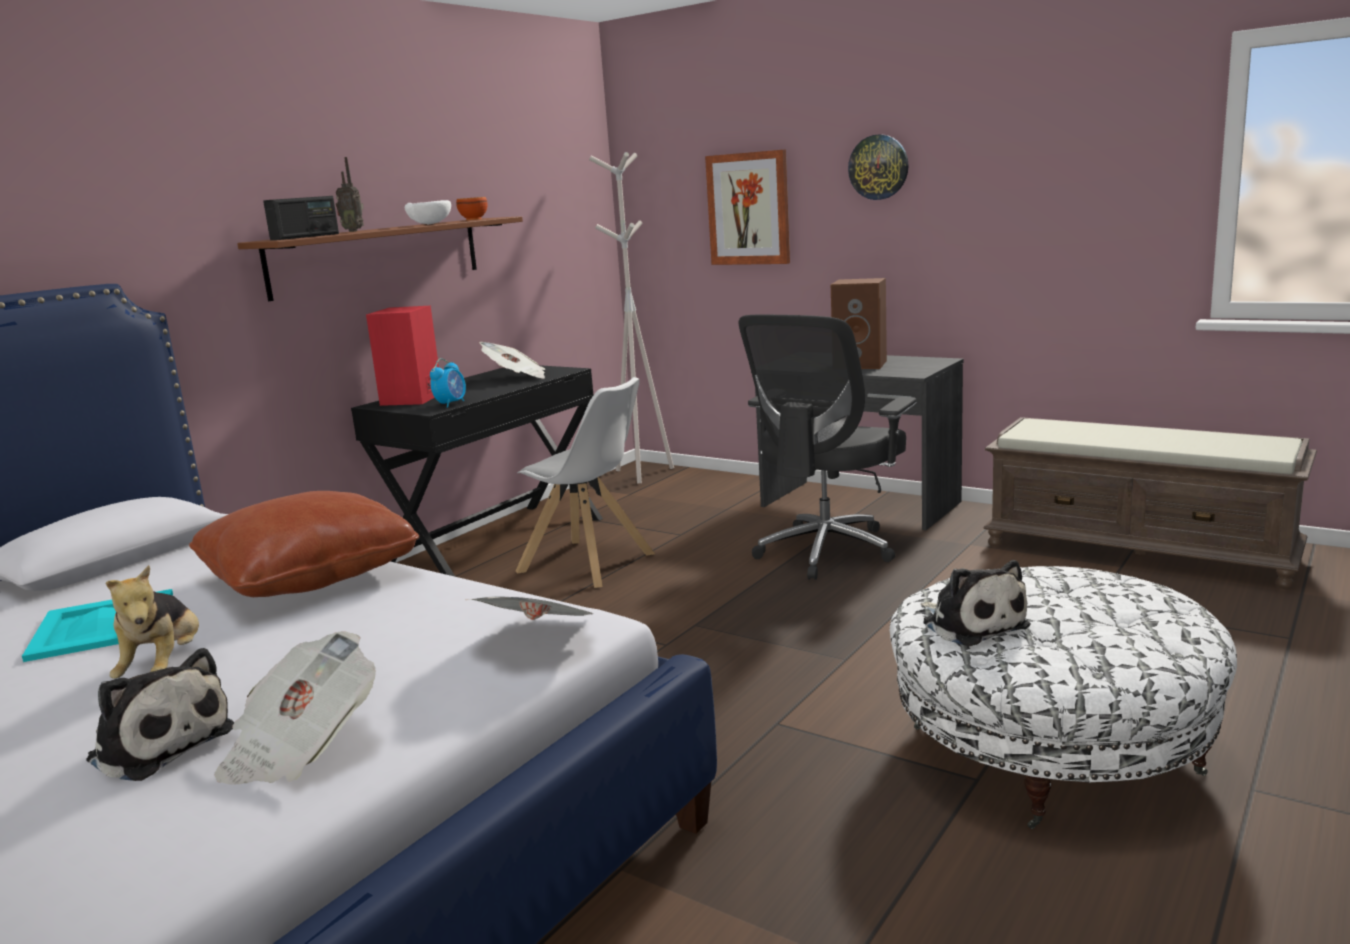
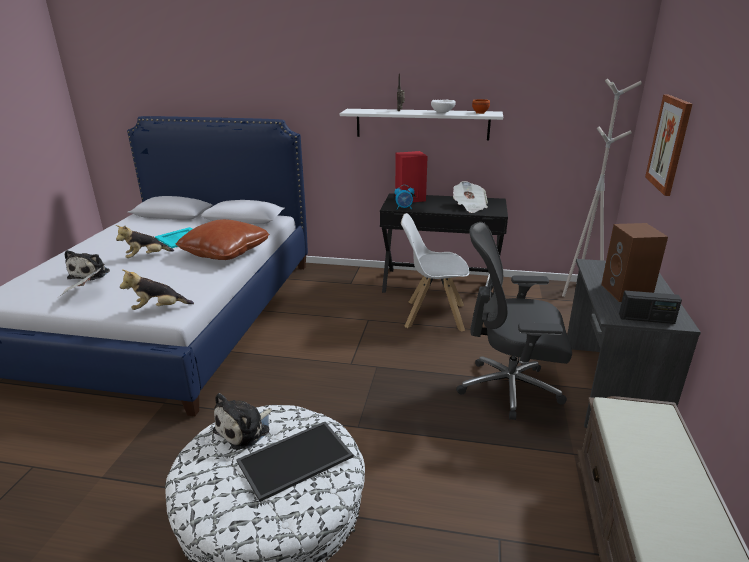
camera: 65 degrees right, 10 degrees up
brown shelf [237,216,523,301] -> white shelf [340,109,503,140]
radio [264,196,339,240] -> radio moved to [619,290,682,324]
newspaper [465,596,593,620] -> plush toy [120,269,194,310]
chair [516,377,655,588] -> chair turned 90 degrees clockwise [401,213,470,332]
wall clock [848,134,909,200] -> none
none -> tray [236,422,353,502]

